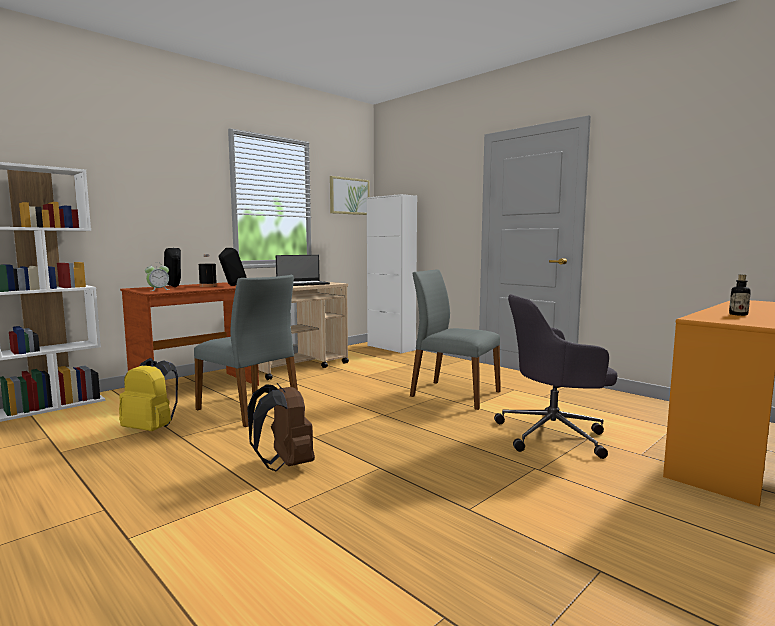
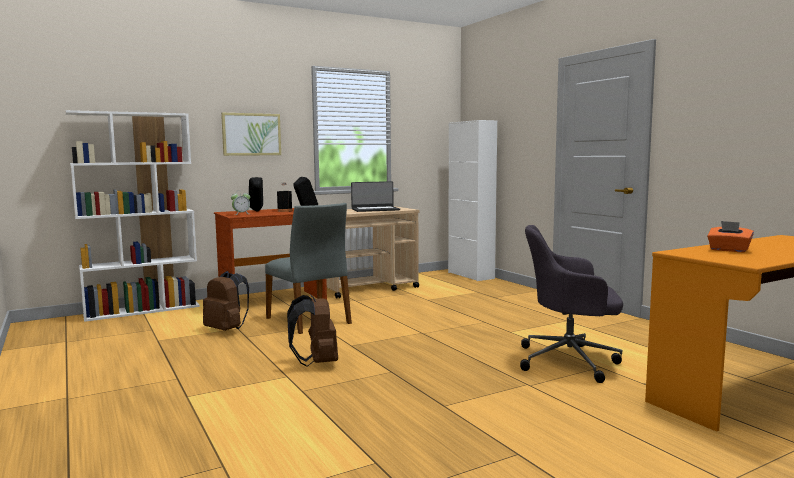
camera: 15 degrees right, 0 degrees up
yellow backpack [119,358,178,431] -> brown backpack [203,271,249,331]
picture [330,176,369,215] -> picture moved to [221,113,281,156]
grey chair [410,269,501,410] -> none
bottle [729,274,751,316] -> orange tissue box [707,221,754,252]

